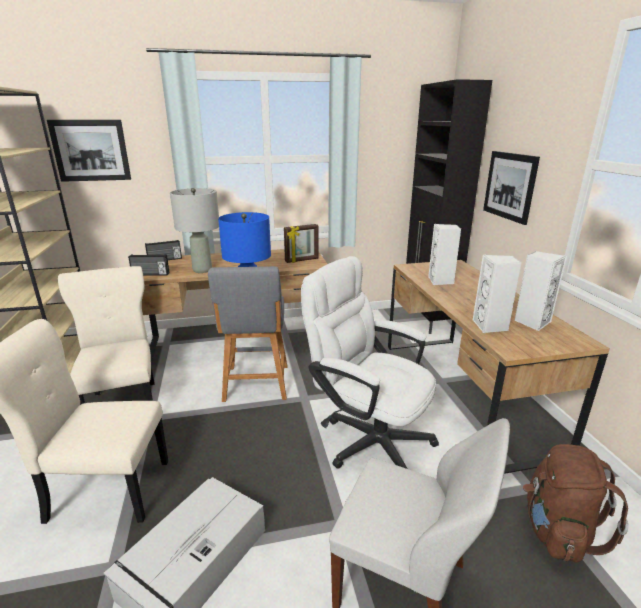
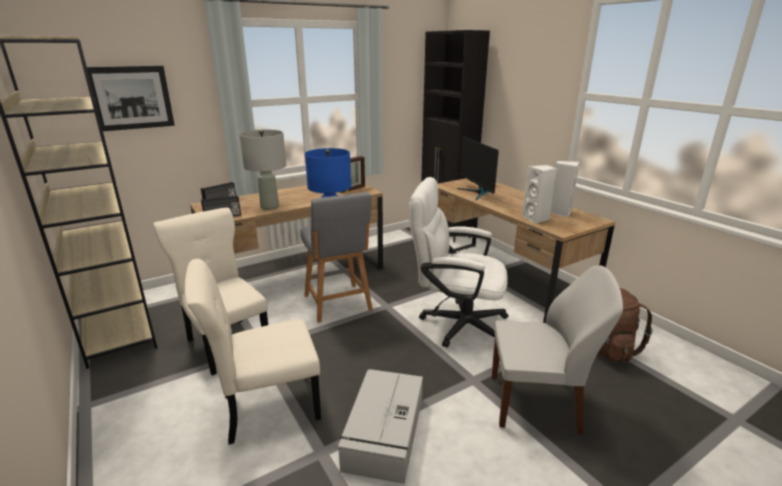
camera: 20 degrees left, 0 degrees up
white speaker [428,224,461,285] -> monitor [457,137,499,200]
picture [483,151,540,225] -> none

